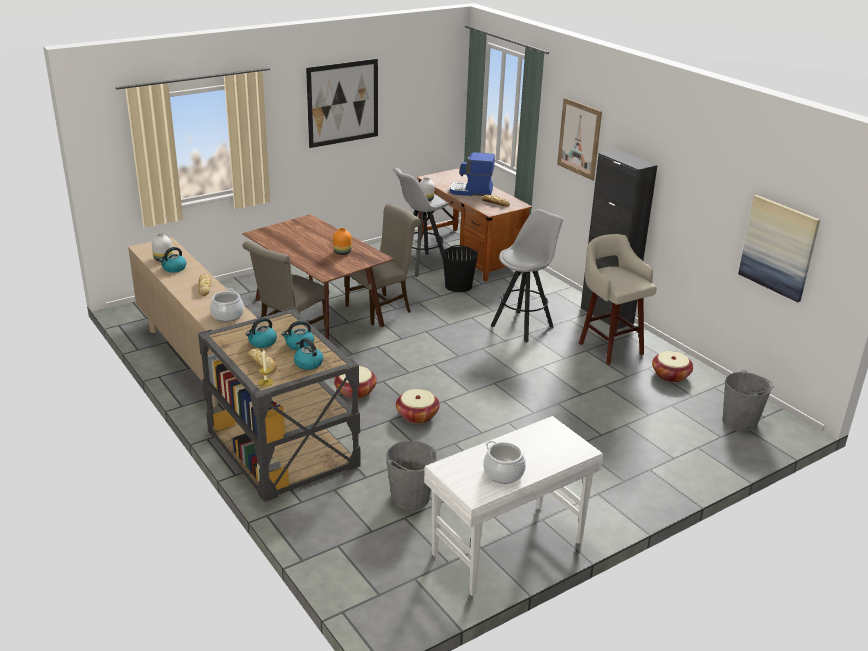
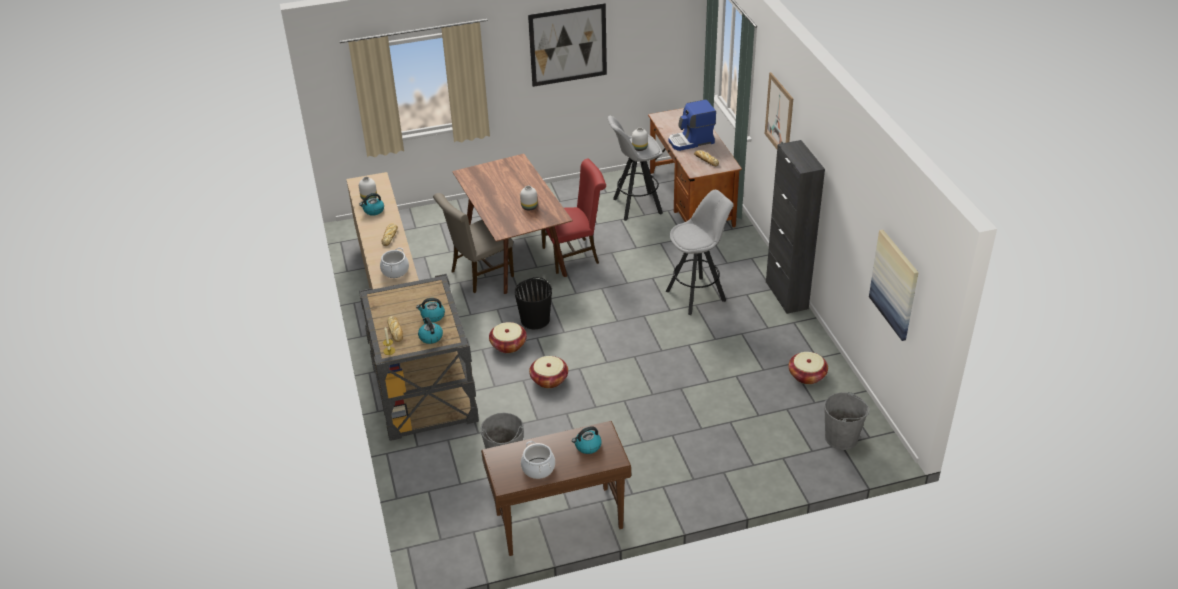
camera: 20 degrees right, 10 degrees up
kettle [246,318,277,348] -> kettle moved to [572,426,602,454]
orange vase [333,228,352,255] -> white vase [520,186,538,211]
beige chair [345,203,421,326] -> red chair [541,158,606,274]
white console table [424,416,603,596] -> brown console table [481,421,631,556]
black bucket [442,245,478,292] -> black bucket moved to [514,277,552,329]
coffee machine [450,152,495,196] -> coffee machine turned 45 degrees counterclockwise [668,99,716,151]
beige stool [579,234,657,365] -> none

